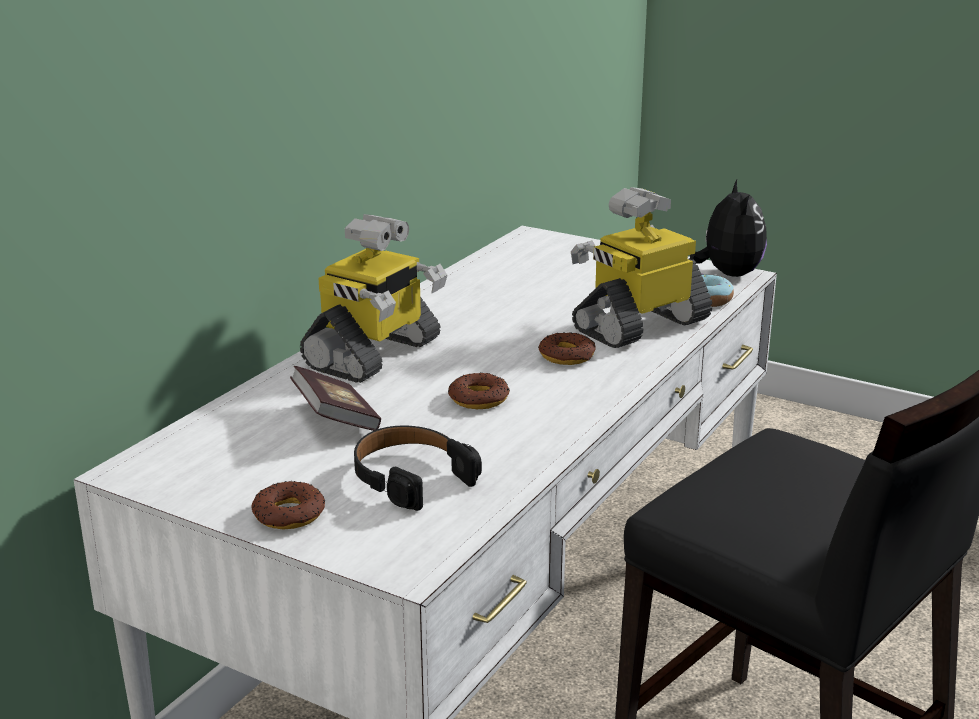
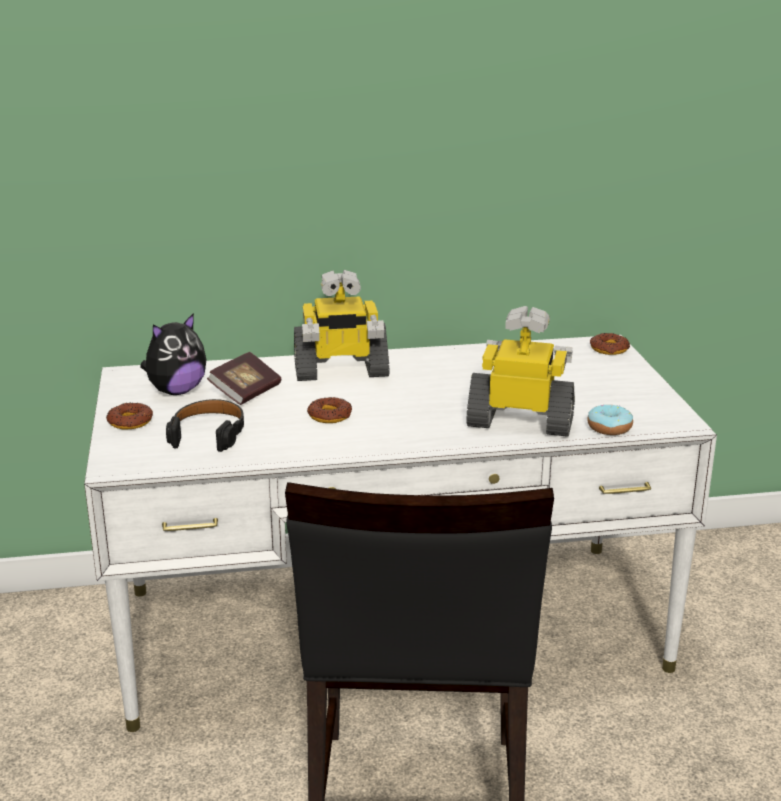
camera: 50 degrees right, 0 degrees up
donut [538,332,596,365] -> donut moved to [590,333,630,355]
plush toy [690,180,767,277] -> plush toy moved to [140,313,207,395]

